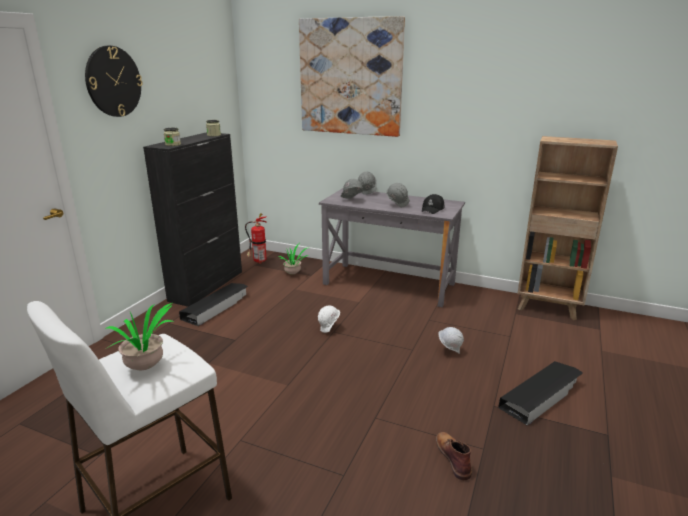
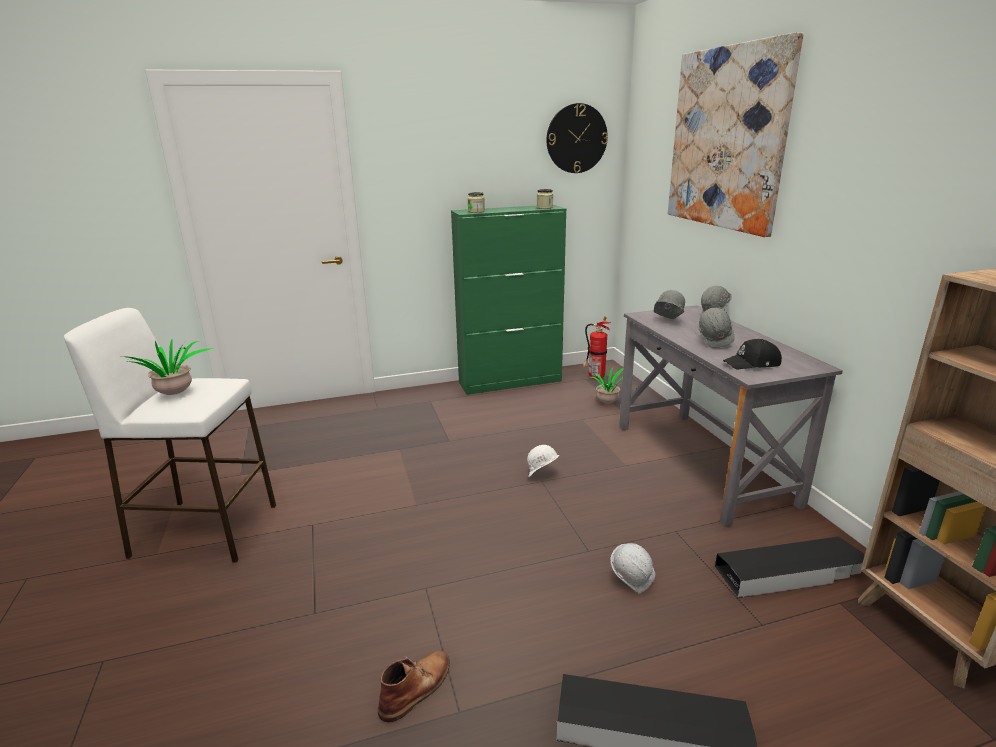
camera: 50 degrees right, 0 degrees up
wall clock [85,46,143,117] -> wall clock moved to [547,103,608,173]
black cabinet [143,132,242,307] -> green cabinet [451,205,566,395]
black storage box [179,283,248,326] -> black storage box moved to [715,537,865,598]

